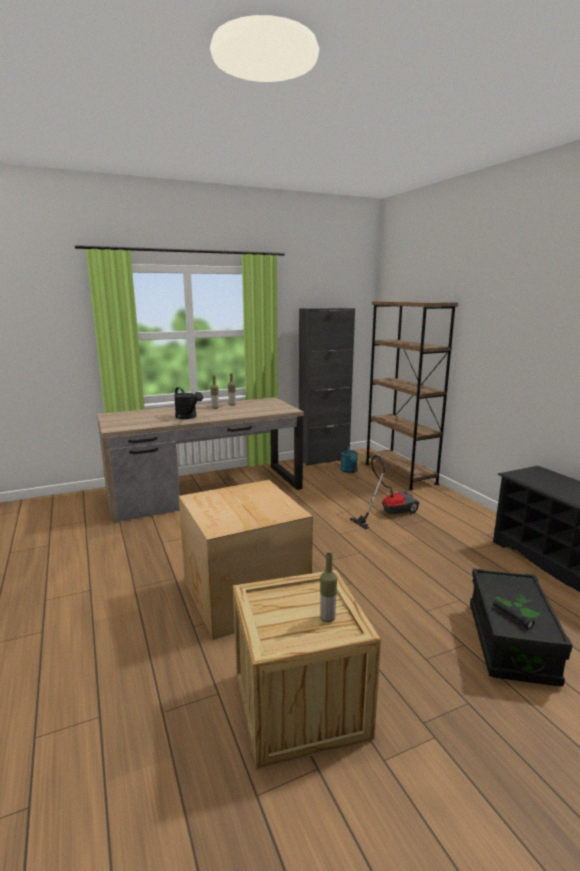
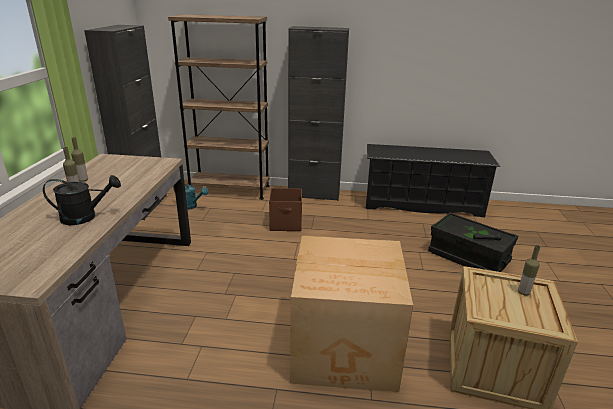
camera: 60 degrees left, 10 degrees up
vacuum cleaner [350,455,420,529] -> brown storage box [269,188,302,231]
none -> black cabinet [288,26,349,201]

